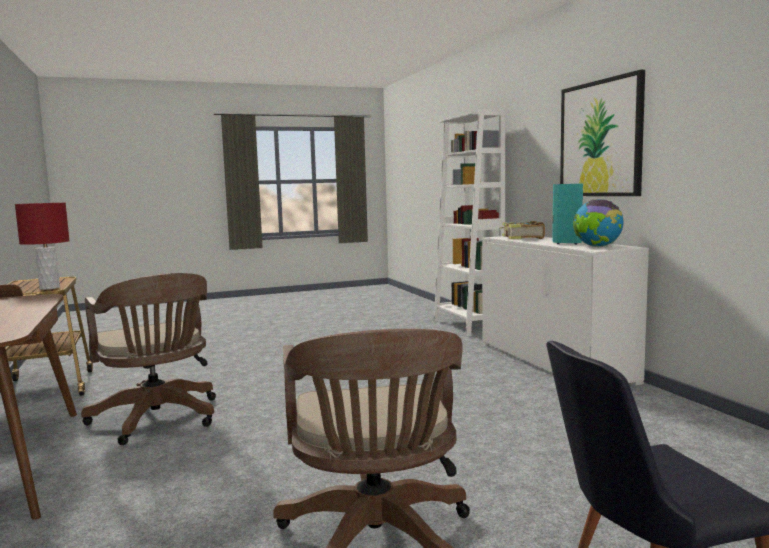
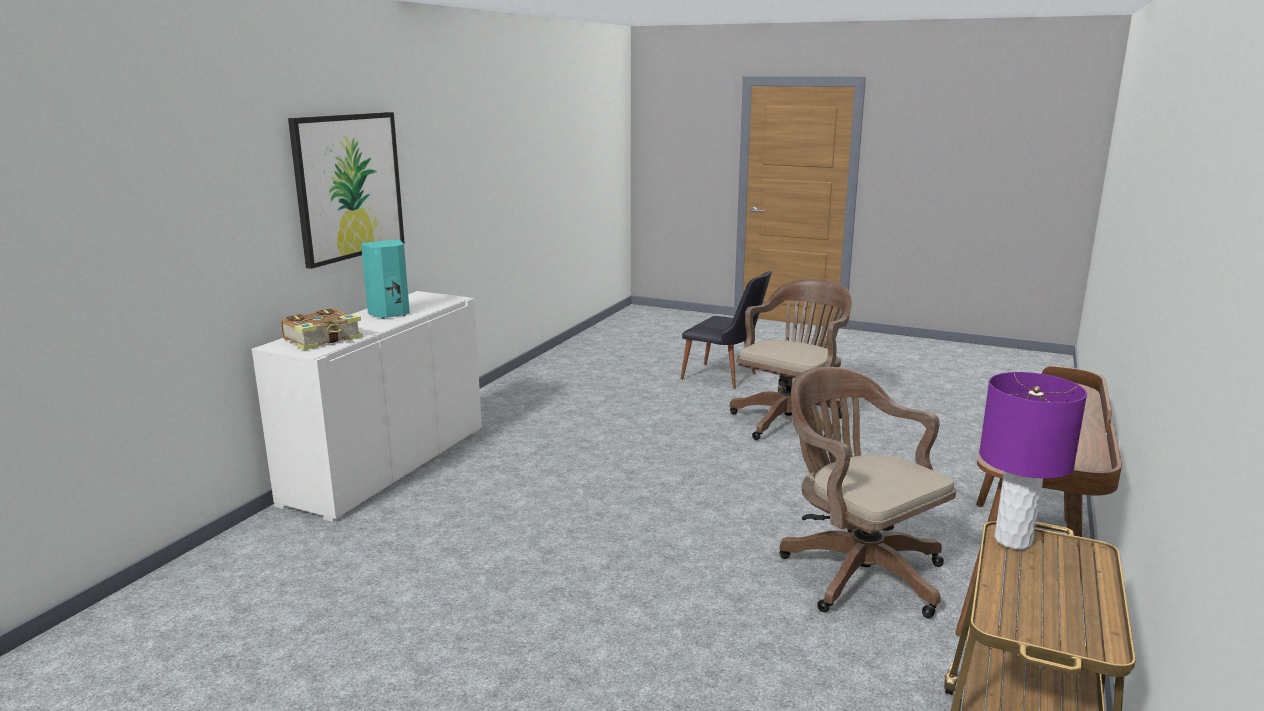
camera: 135 degrees left, 10 degrees up
red table lamp [15,203,70,290] -> purple table lamp [979,372,1087,549]
brown office chair [81,273,216,445] -> brown office chair turned 45 degrees counterclockwise [779,367,956,618]
white bookcase [434,109,505,336] -> none
globe [573,199,624,247] -> none

